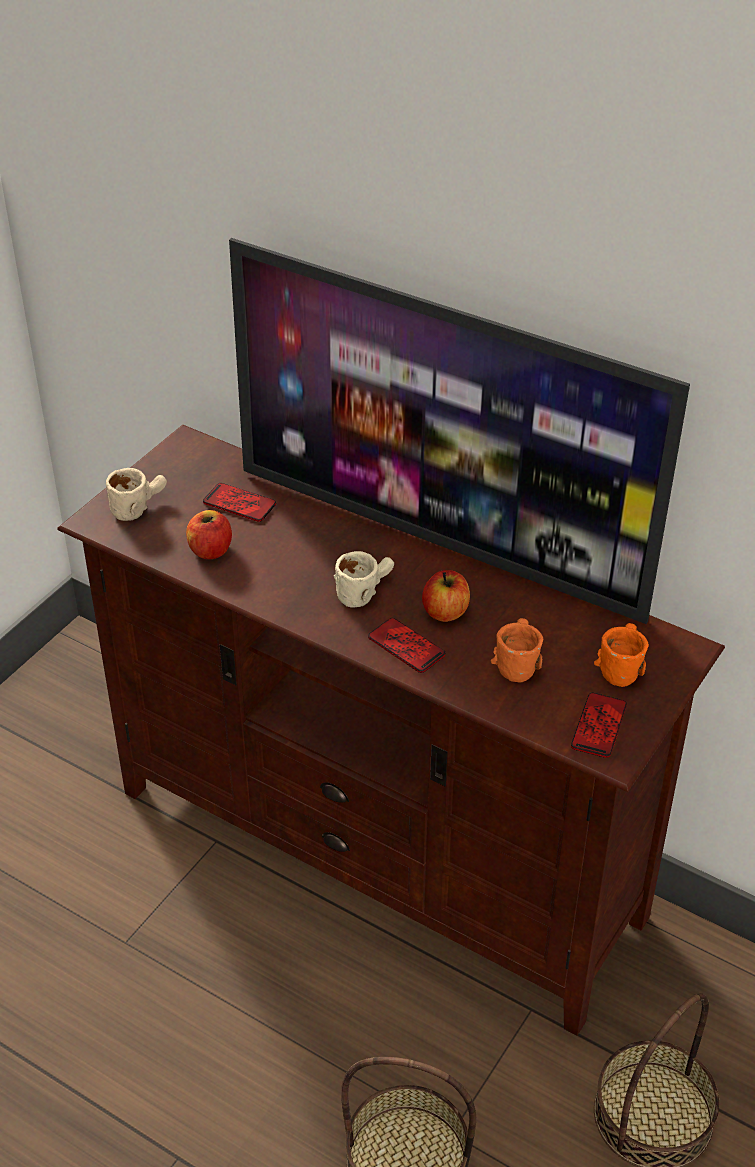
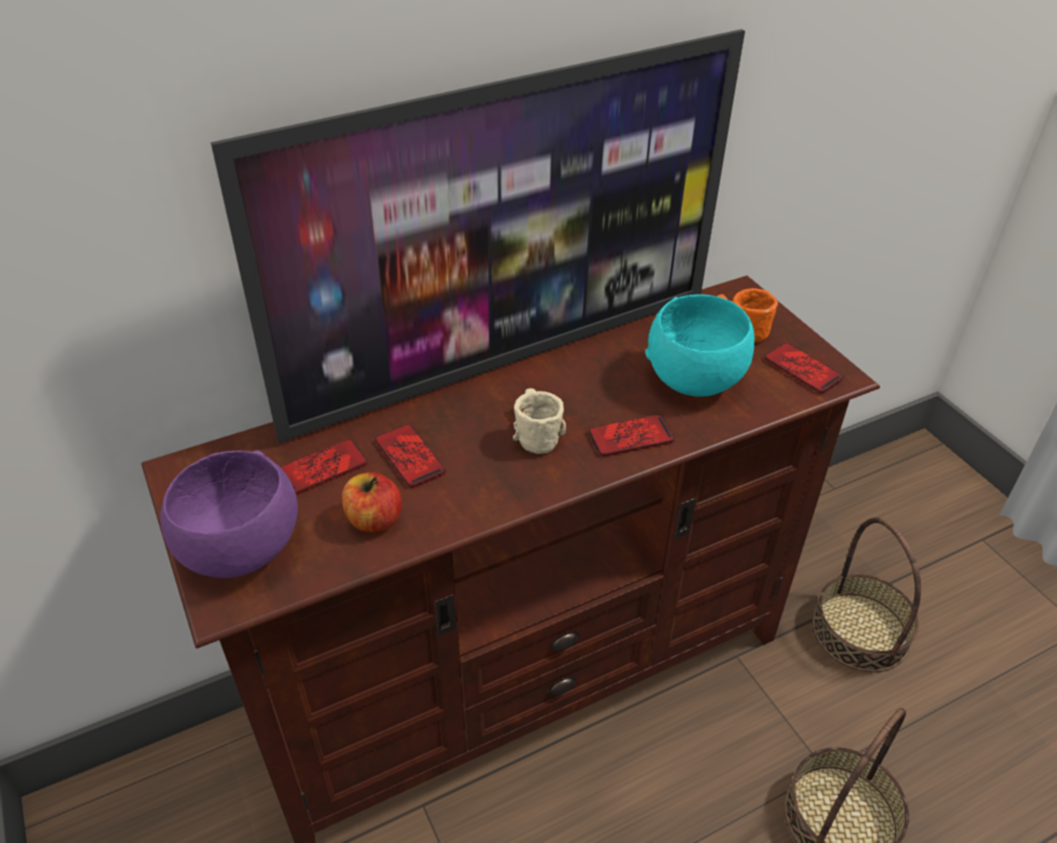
camera: 60 degrees left, 0 degrees up
beige mug [106,468,167,521] -> purple bowl [160,450,298,578]
apple [422,570,470,622] -> none
orange mug [491,618,543,683] -> turquoise bowl [645,294,755,397]
none -> phone [375,424,446,488]

